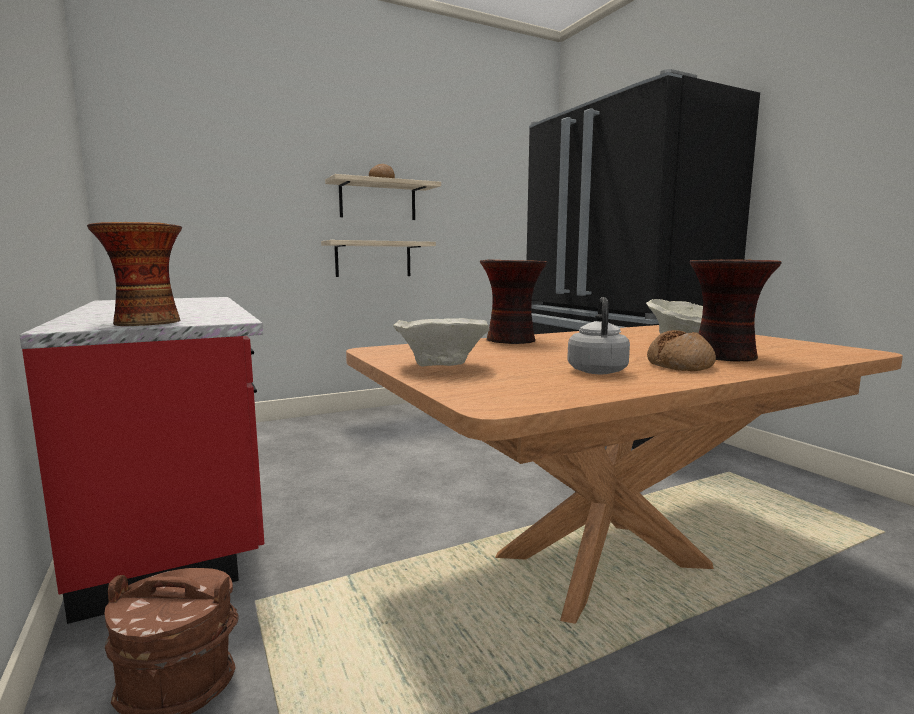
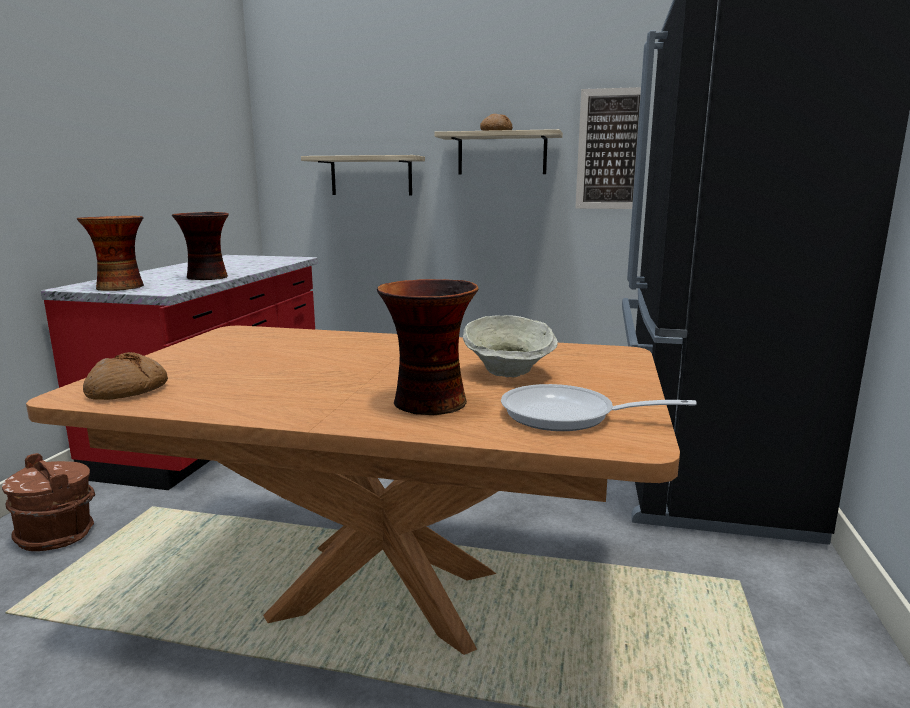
camera: 40 degrees right, 5 degrees up
shelf [321,240,436,277] -> shelf moved to [301,155,425,195]
beige bowl [393,318,490,366] -> none
vase [480,259,547,344] -> vase moved to [172,212,229,280]
grey kettle [567,297,630,374] -> none
bread [647,330,716,371] -> bread moved to [83,352,168,400]
none -> frying pan [501,384,697,431]
none -> picture [575,87,641,209]

